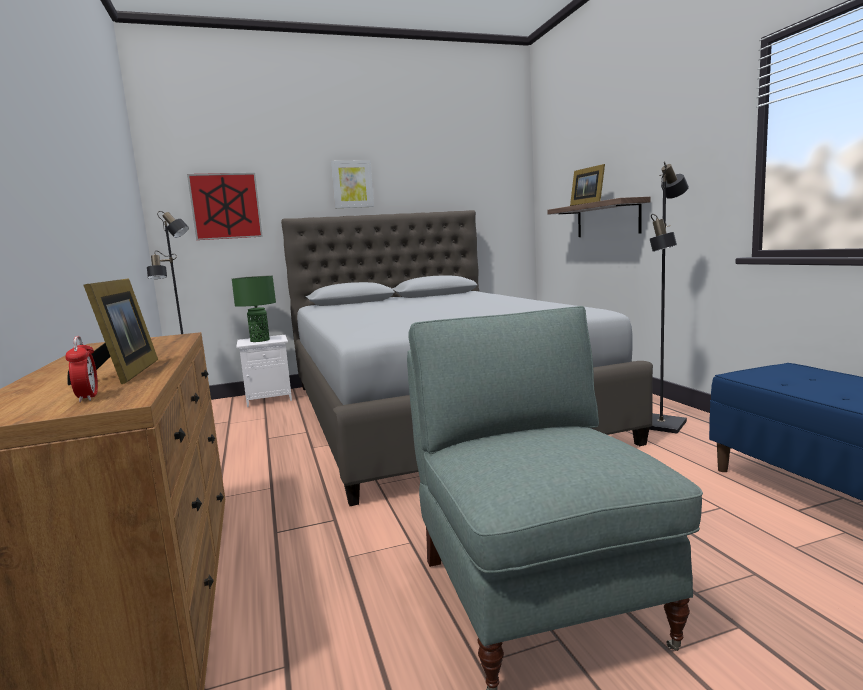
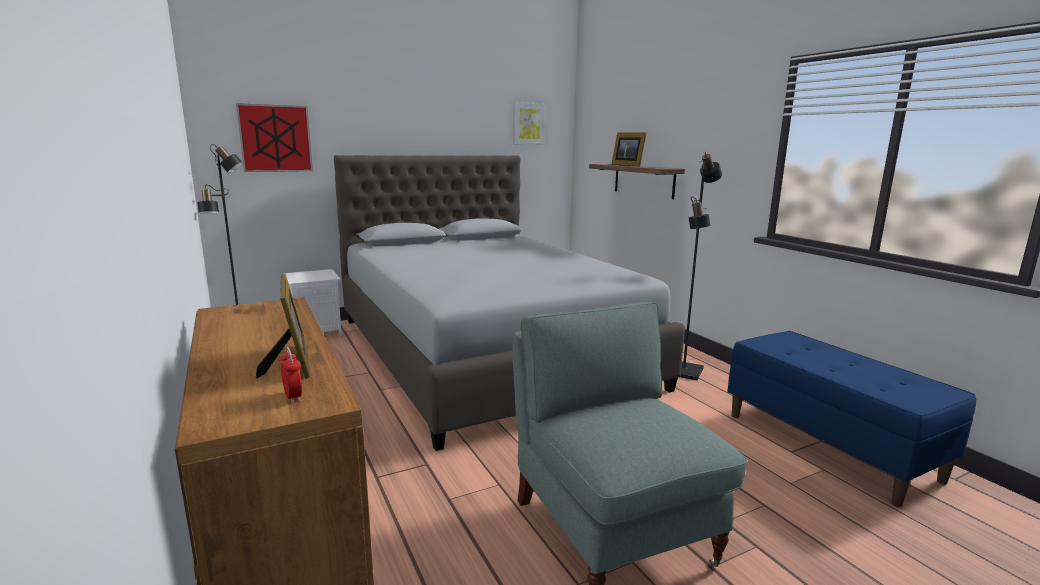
camera: 10 degrees left, 5 degrees up
green table lamp [232,275,276,342] -> none
picture [331,160,374,208] -> picture moved to [513,102,545,145]

